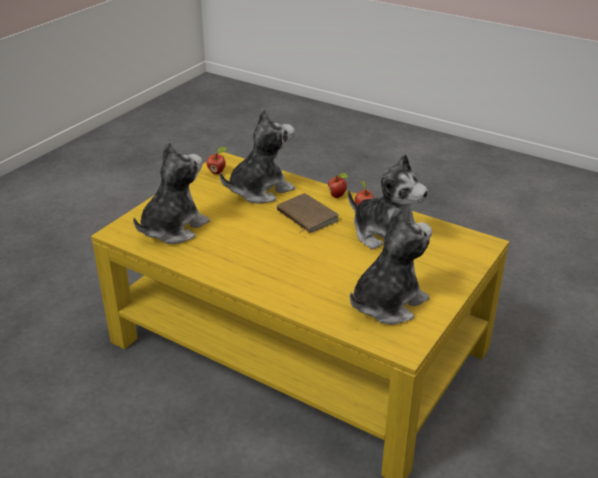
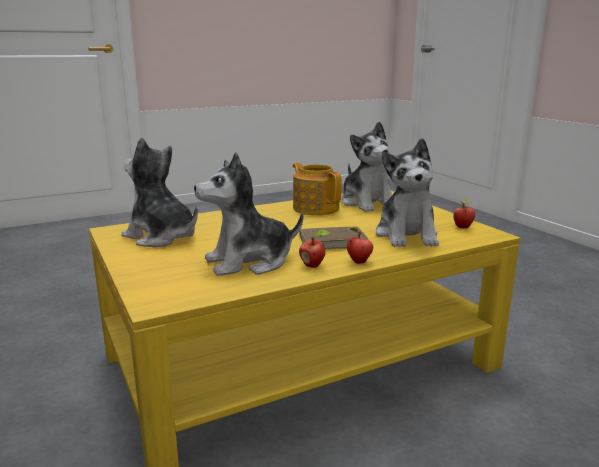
camera: 120 degrees right, 15 degrees down
plush toy [350,208,432,325] -> plush toy turned 135 degrees clockwise [121,137,198,247]
none -> teapot [293,163,342,215]

